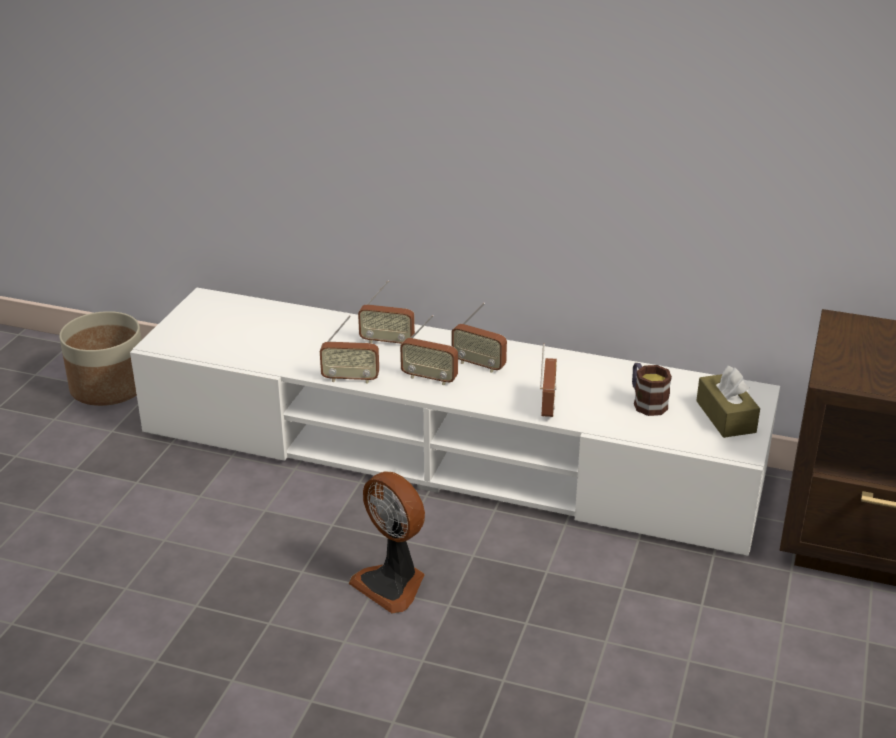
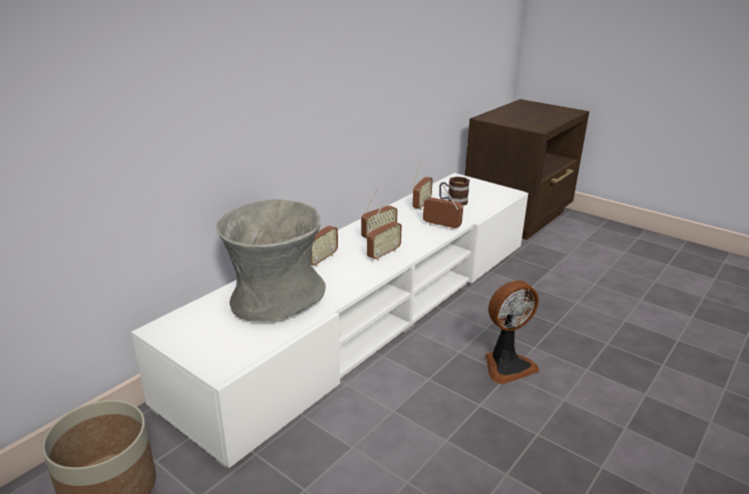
camera: 70 degrees left, 5 degrees down
radio [320,315,379,383] -> radio moved to [412,163,433,210]
brown tissue box [696,366,760,438] -> none
none -> grey vase [216,199,326,321]

